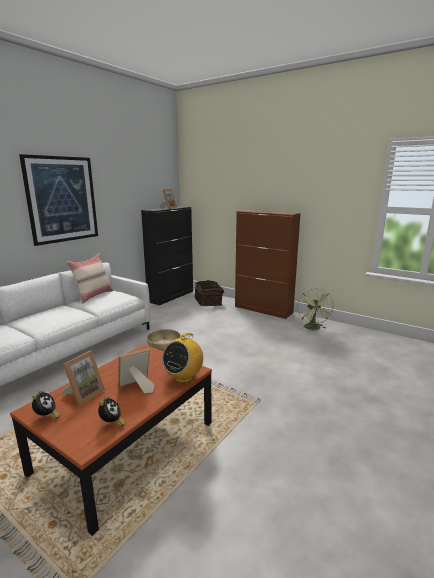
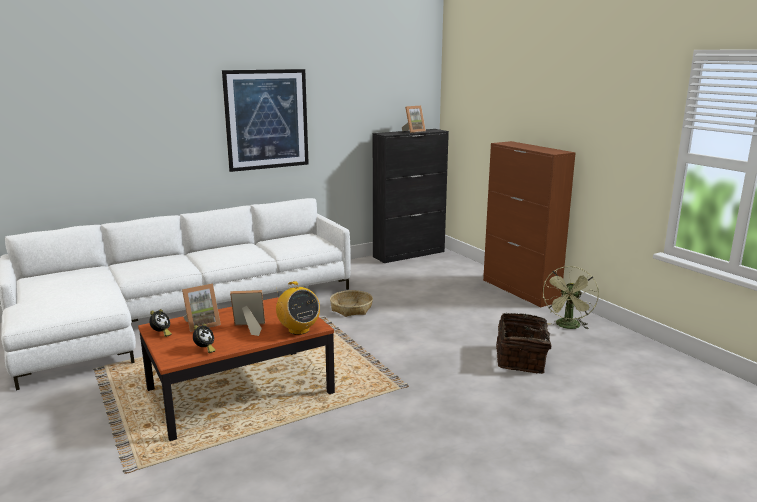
camera: 25 degrees right, 0 degrees up
beige pillow [66,253,113,303] -> none
radio [162,333,203,383] -> radio turned 90 degrees counterclockwise [276,281,320,335]
basket [195,280,224,306] -> basket moved to [496,313,559,374]

